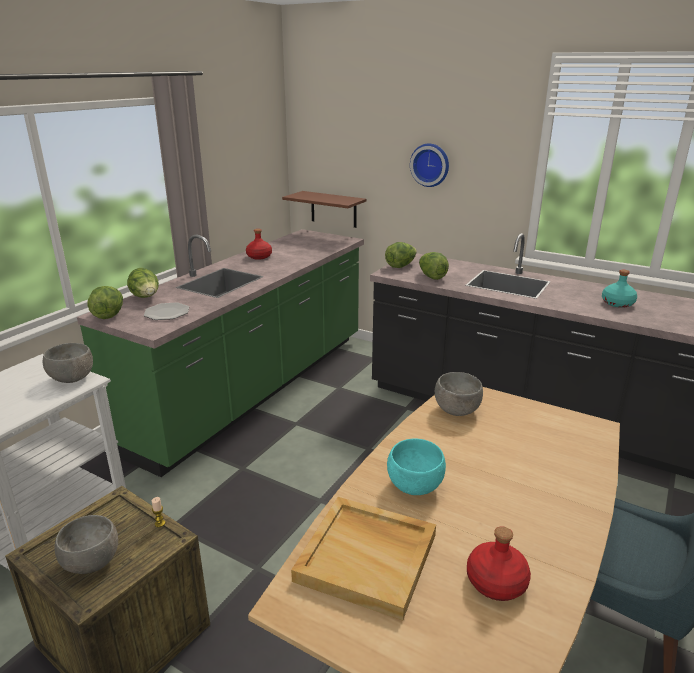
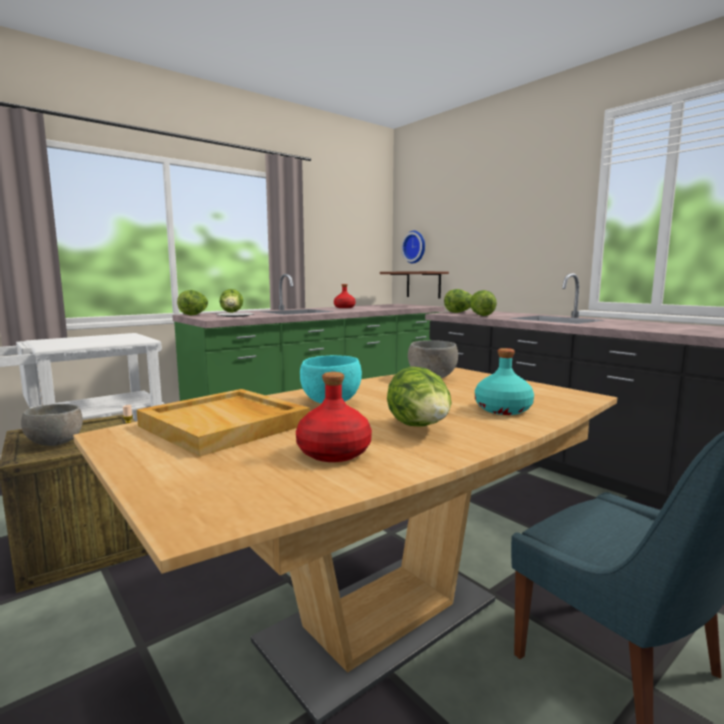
camera: 20 degrees right, 15 degrees down
grey bowl [43,343,93,383] -> none
wall clock [410,143,449,187] -> wall clock moved to [401,231,425,263]
turquoise bottle [602,269,637,308] -> turquoise bottle moved to [475,348,534,415]
none -> lettuce [387,367,451,427]

